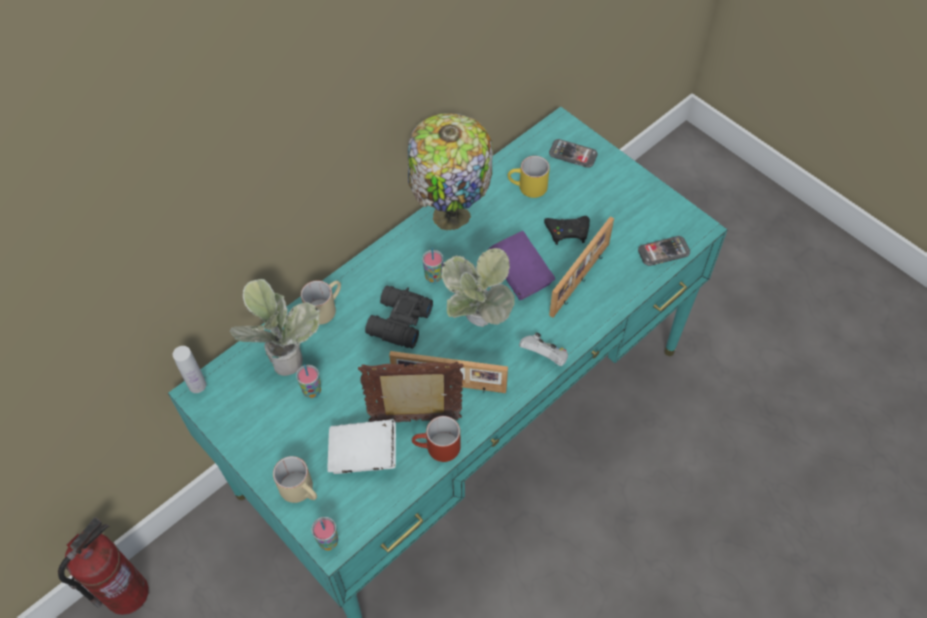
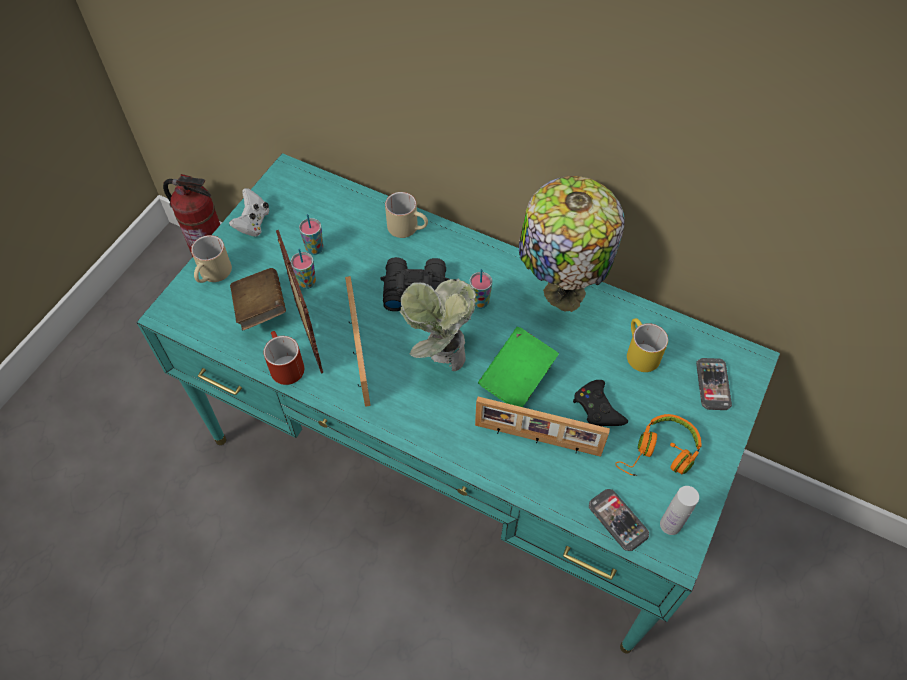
camera: 70 degrees right, 0 degrees up
white bottle [173,346,206,393] -> white bottle moved to [660,486,699,535]
potted plant [230,279,320,376] -> none
cup [311,517,338,551] -> cup moved to [291,249,316,289]
white book [328,419,396,474] -> brown book [230,268,286,330]
purple book [488,231,555,300] -> green book [478,327,559,407]
white game controller [519,332,568,366] -> white game controller moved to [229,188,269,237]
none -> orange headphones [615,414,702,476]

